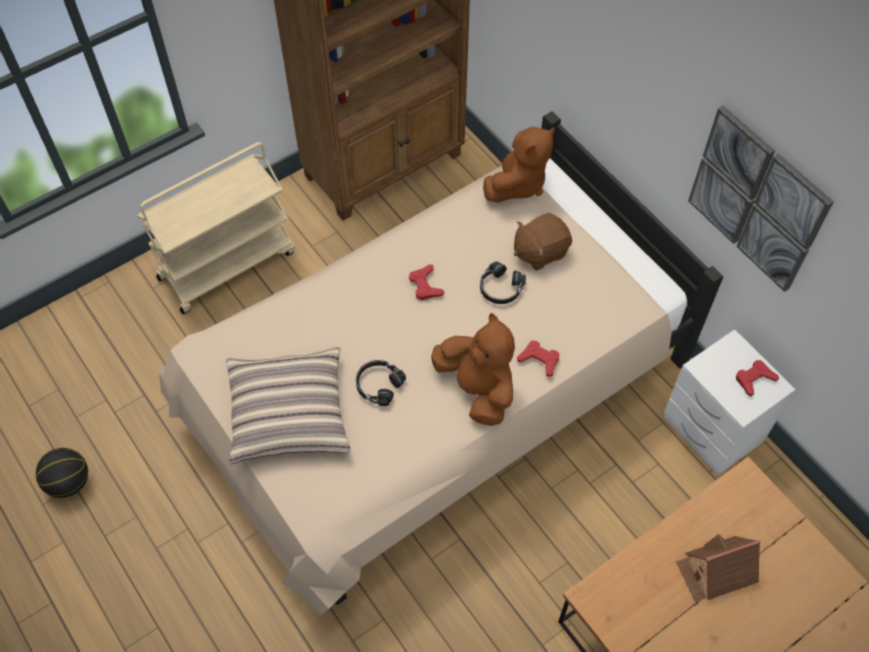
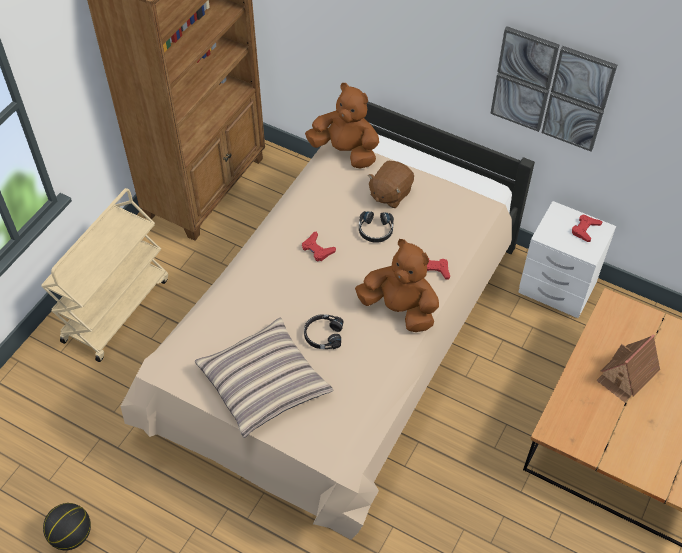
camera: 25 degrees left, 5 degrees down
brown plush toy [483,126,555,203] -> brown plush toy turned 75 degrees counterclockwise [305,83,379,169]

